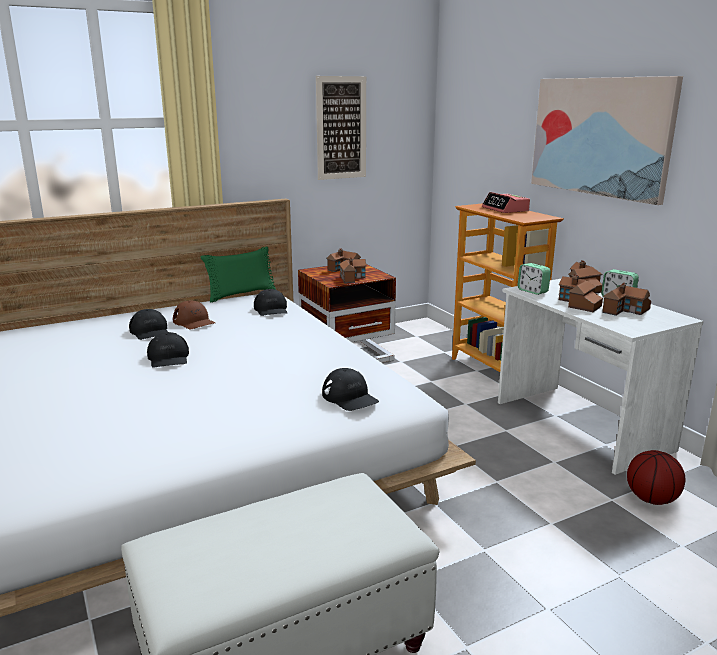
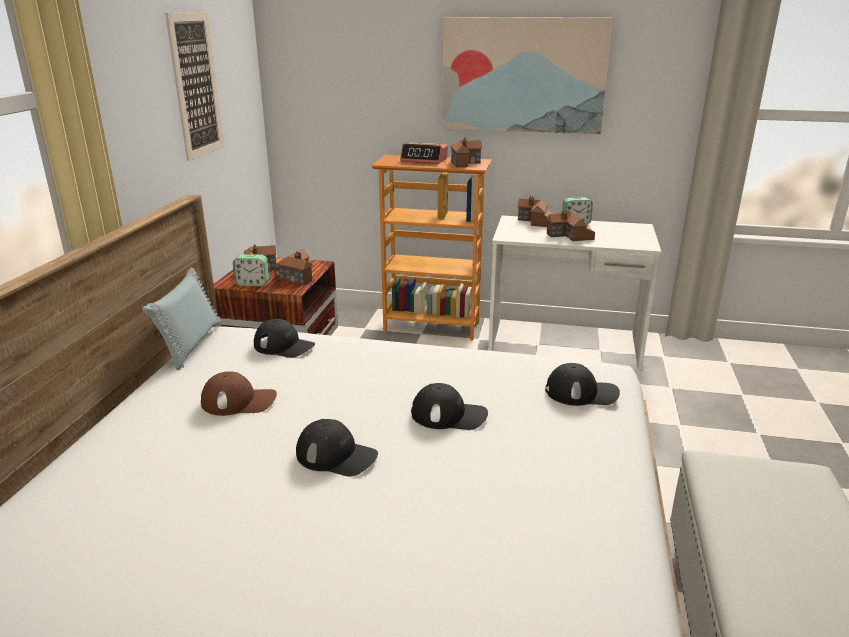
camera: 50 degrees left, 5 degrees up
black cap [129,309,168,340] -> black cap moved to [411,383,488,430]
green pillow [201,246,276,302] -> blue pillow [142,268,221,370]
alarm clock [517,263,551,295] -> alarm clock moved to [233,254,269,286]
toy house [602,283,651,316] -> toy house moved to [450,138,482,167]
basketball [627,450,685,505] -> none

